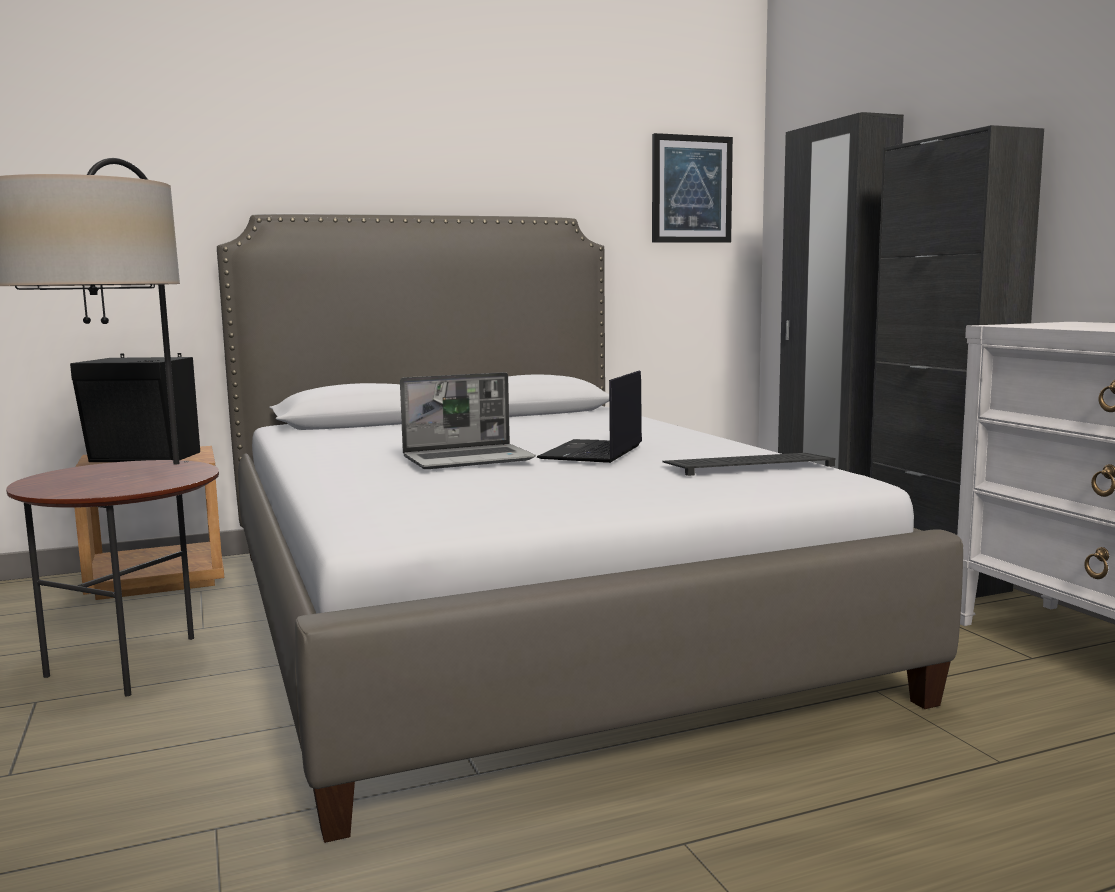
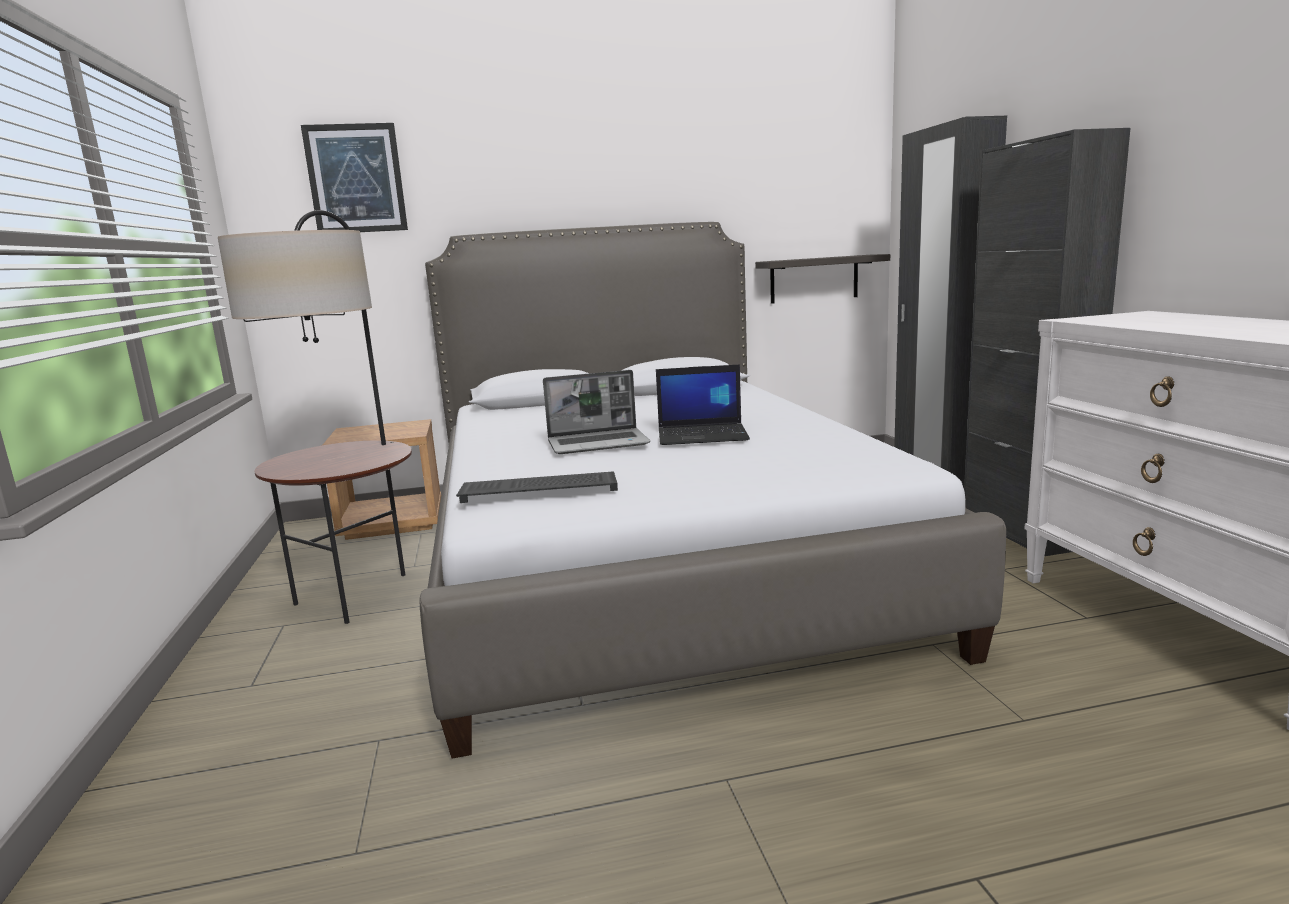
camera: 10 degrees right, 5 degrees up
black speaker [70,353,200,462] -> none
laptop [537,370,642,463] -> laptop turned 120 degrees counterclockwise [656,364,750,445]
picture [652,133,733,243] -> picture moved to [301,123,408,232]
keyboard [663,453,836,476] -> keyboard moved to [456,471,618,503]
none -> shelf [755,254,890,304]

